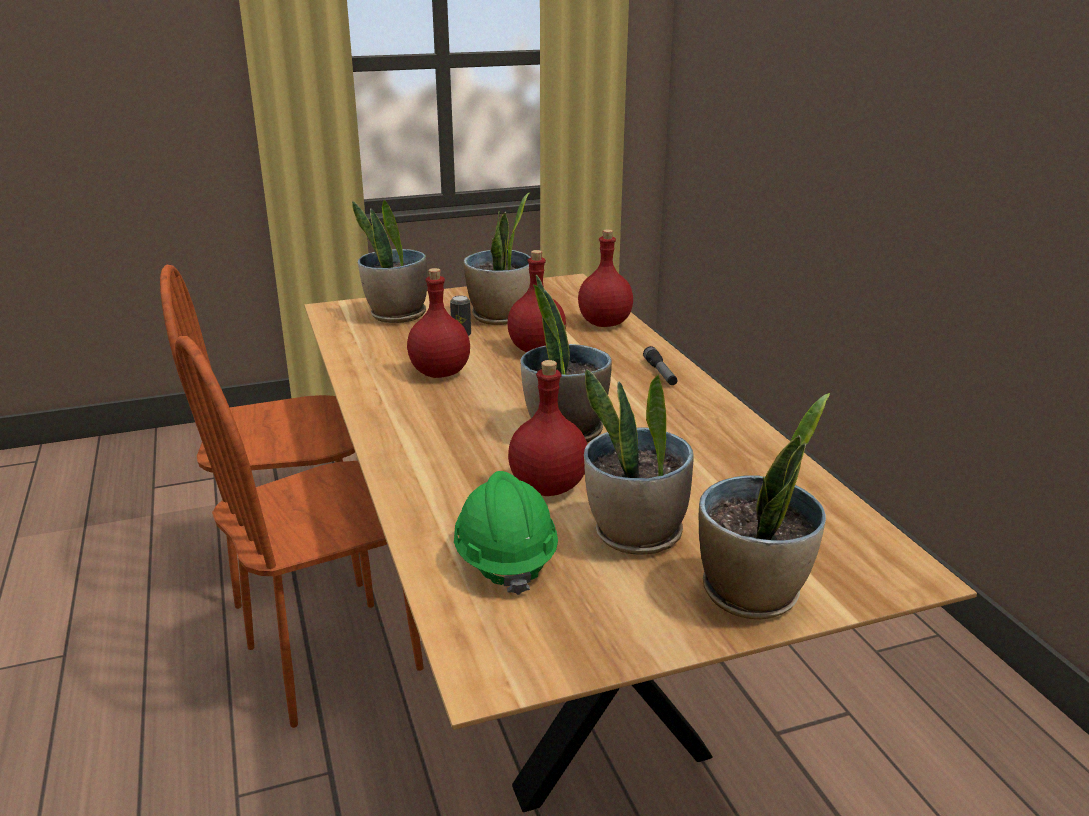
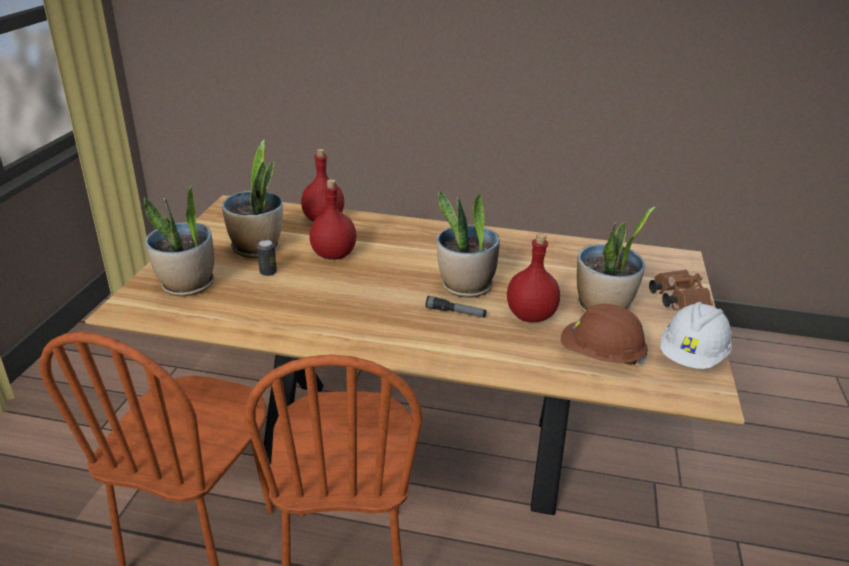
camera: 60 degrees left, 5 degrees up
red bottle [407,268,470,378] -> none
green hard hat [454,471,558,595] -> brown hard hat [561,304,648,365]
flashlight [643,346,677,385] -> flashlight moved to [426,296,487,317]
potted plant [699,393,830,619] -> brown binoculars [649,269,713,310]
none -> white hard hat [660,302,732,369]

